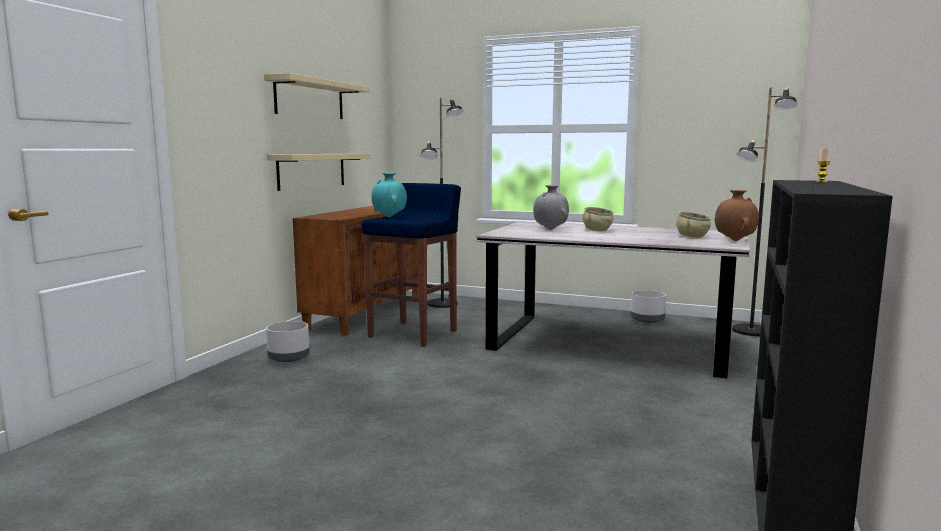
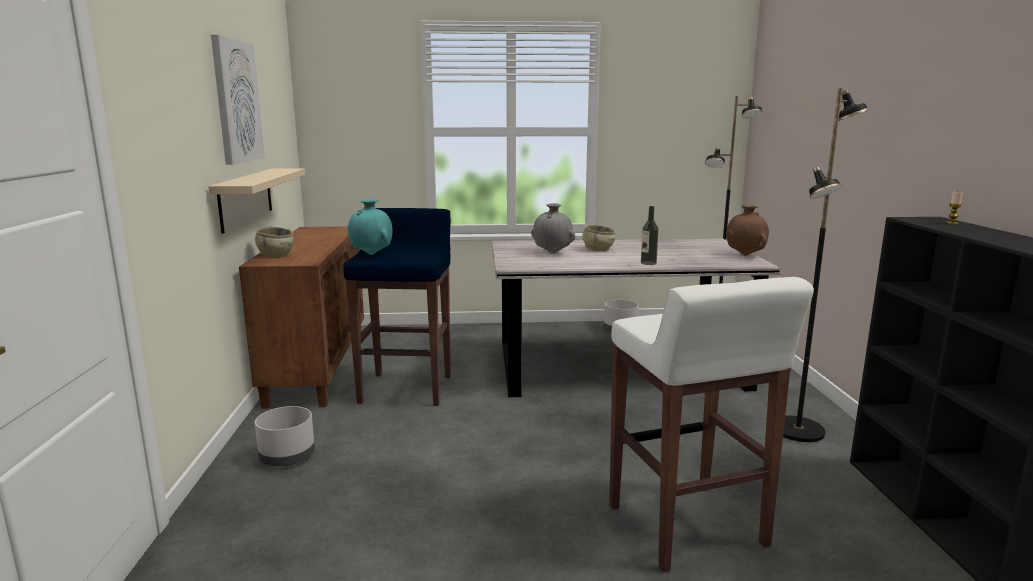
camera: 25 degrees left, 5 degrees up
beige shelf [264,73,370,119] -> picture [211,35,265,165]
black floor lamp [421,97,463,308] -> black floor lamp moved to [783,88,869,442]
beige bowl [676,211,711,238] -> beige bowl moved to [255,227,294,257]
none -> white stool [609,277,814,572]
none -> bottle [641,206,659,265]

